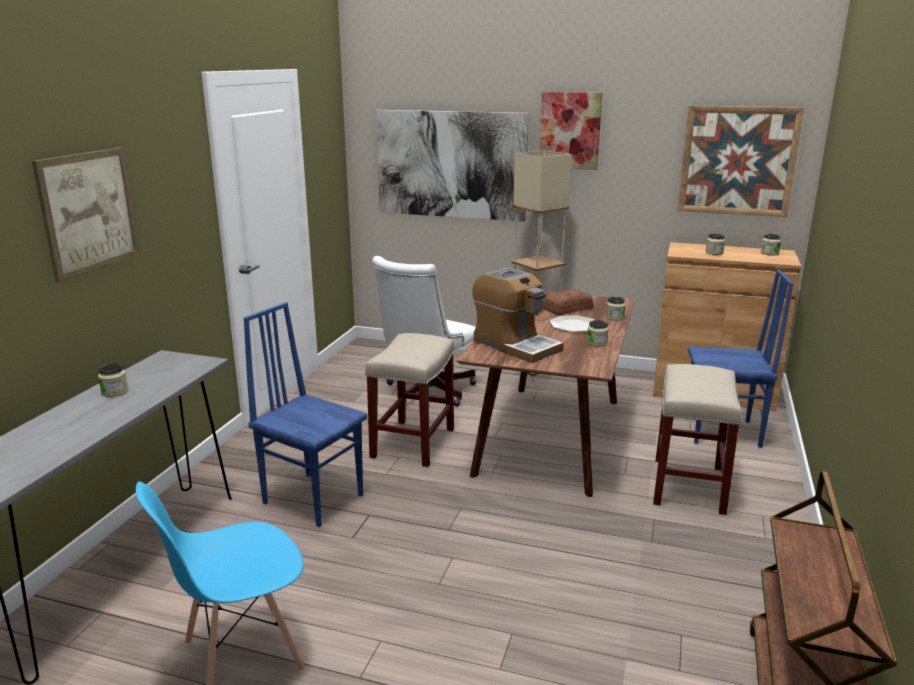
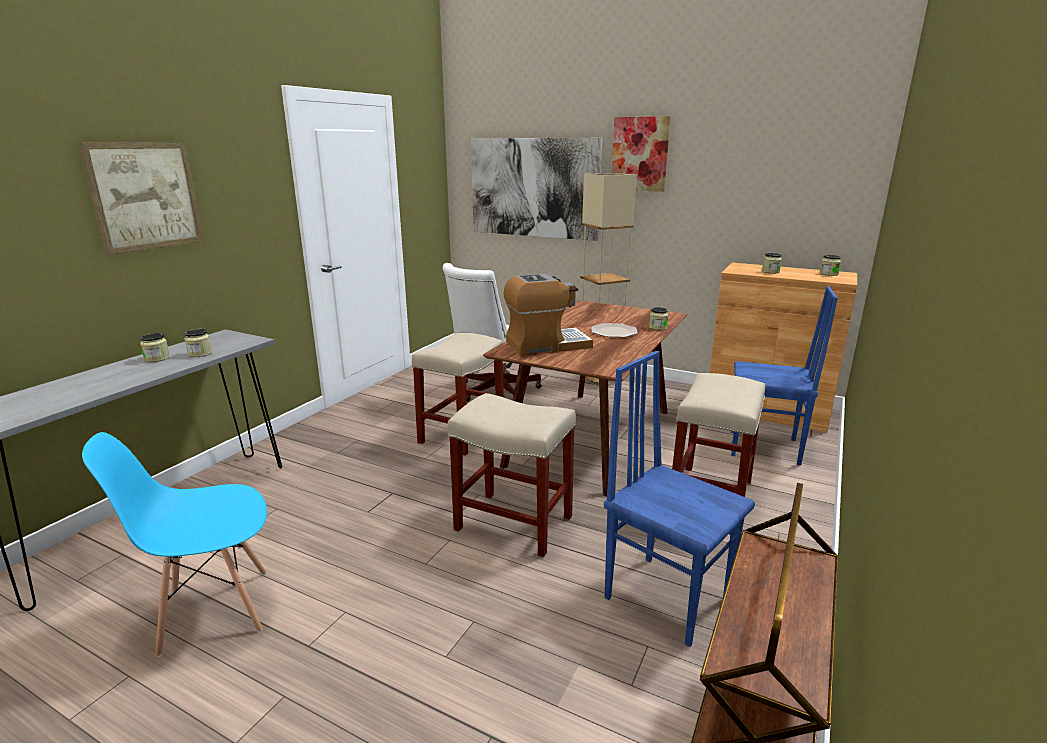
camera: 10 degrees right, 0 degrees up
blue chair [243,302,367,527] -> blue chair moved to [604,351,755,647]
coffee machine [472,268,563,363] -> coffee machine turned 75 degrees counterclockwise [504,274,593,356]
bread [543,290,594,315] -> none
jar [587,320,609,347] -> jar moved to [185,329,212,357]
picture [678,105,804,217] -> none
none -> beige stool [447,393,576,557]

